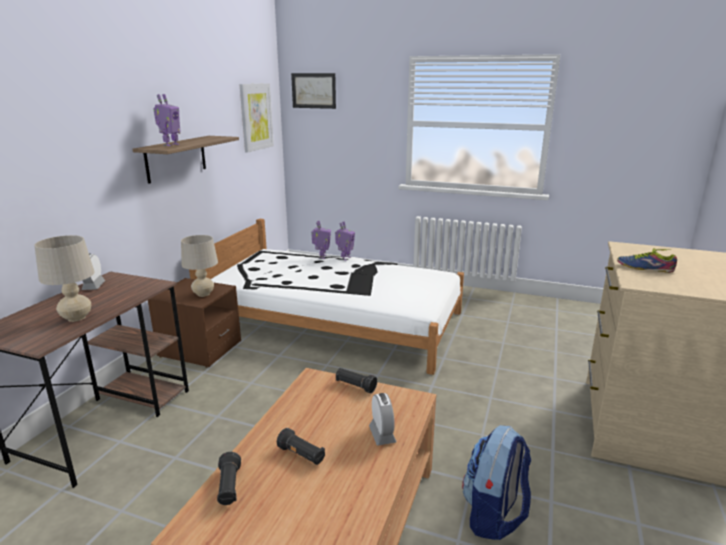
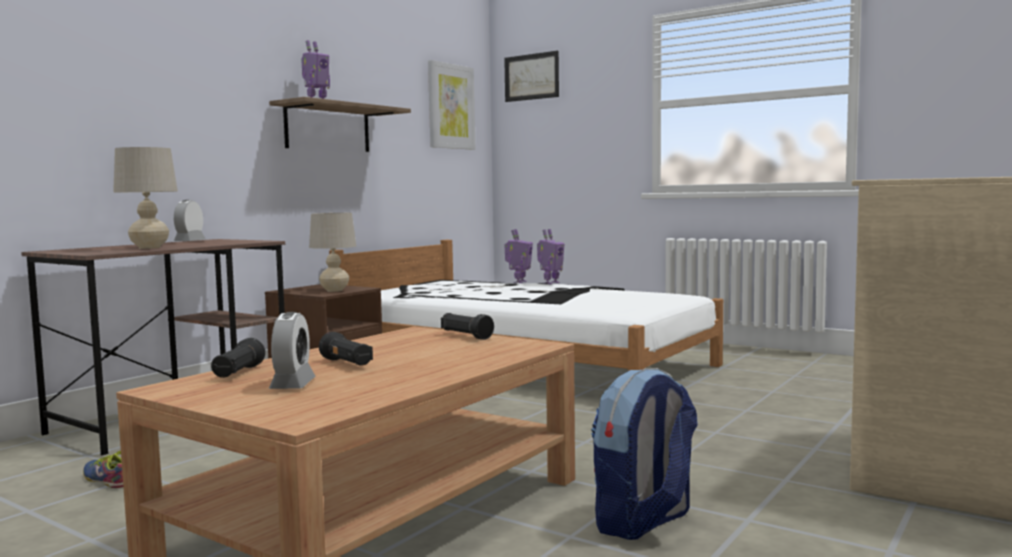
camera: 15 degrees right, 15 degrees down
alarm clock [369,393,397,445] -> alarm clock moved to [269,312,315,389]
shoe [617,248,677,273] -> shoe moved to [83,451,123,488]

